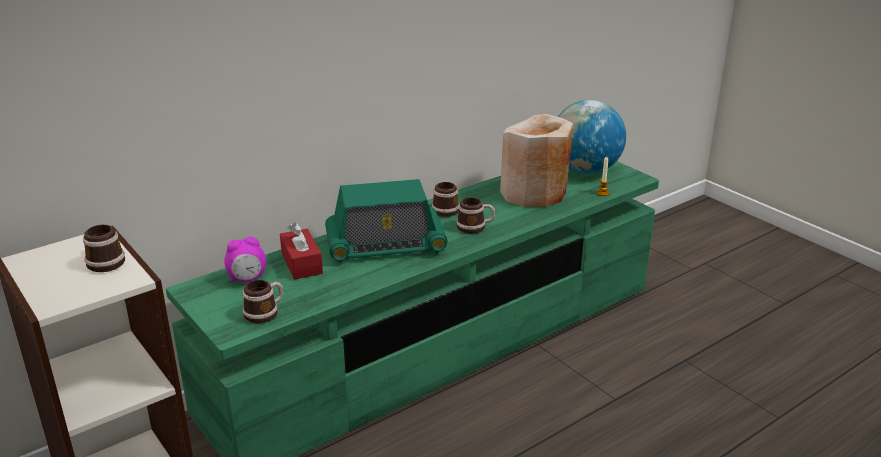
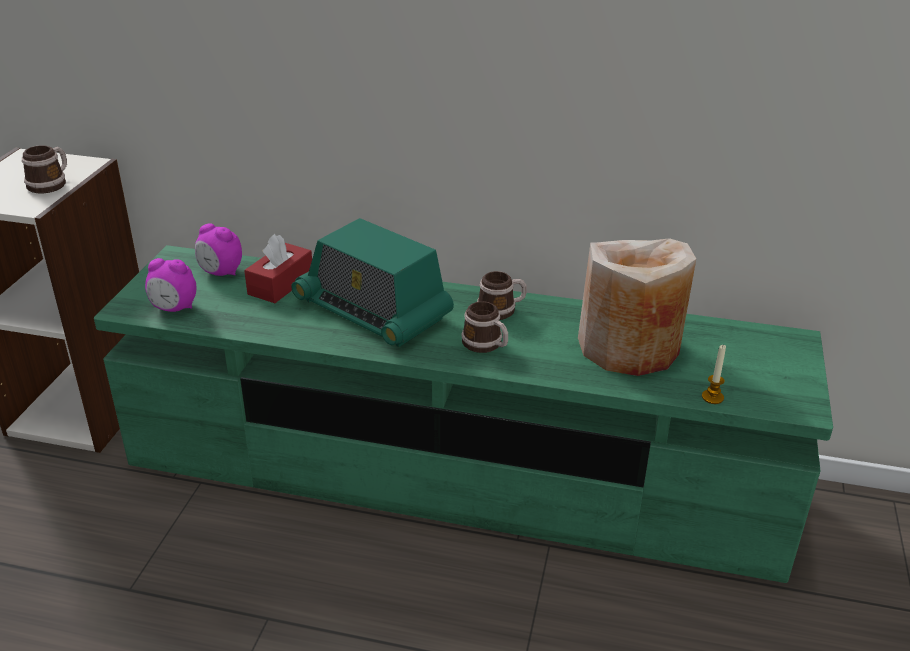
camera: 50 degrees right, 5 degrees up
mug [242,280,283,323] -> alarm clock [145,258,196,312]
globe [558,100,626,174] -> none

